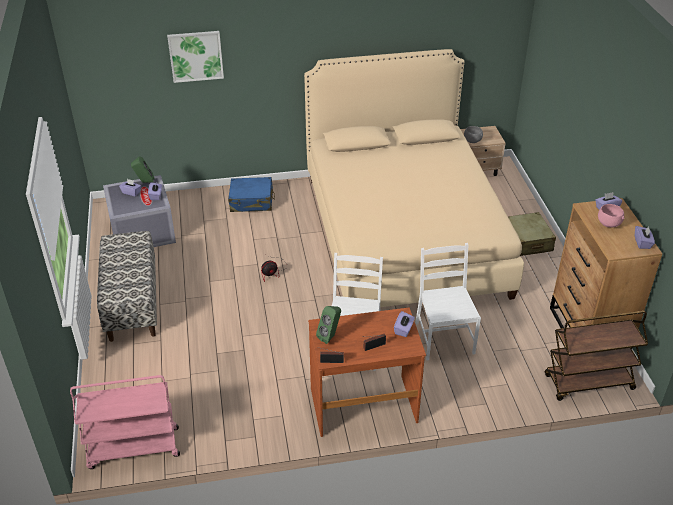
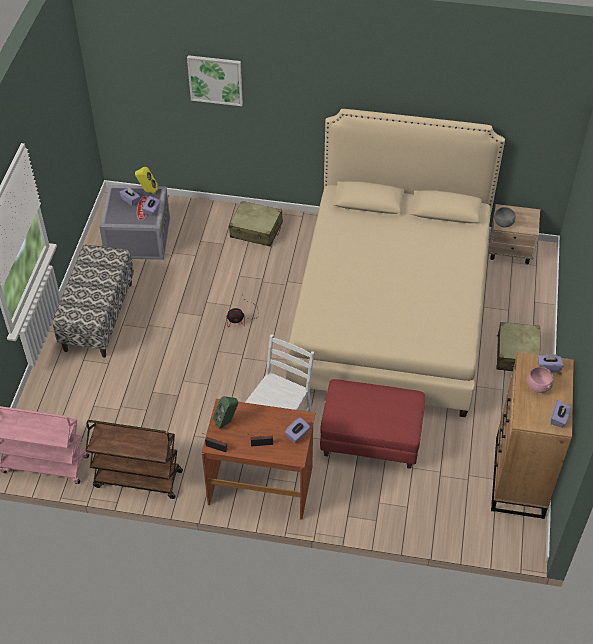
camera: 20 degrees right, 10 degrees up
green speaker [131,156,154,183] -> yellow speaker [135,167,158,194]
blue suitcase [228,177,275,212] -> beige suitcase [229,201,283,246]
white chair [415,243,481,361] -> red ottoman [320,379,425,469]
brown cart [545,311,648,401] -> brown cart moved to [85,420,183,499]

